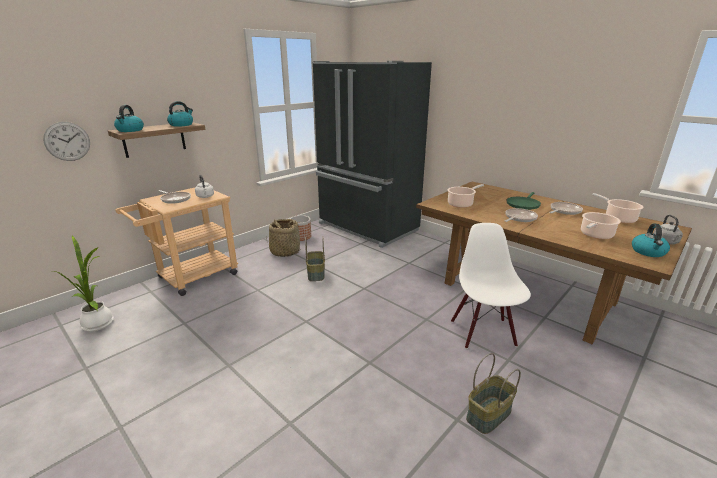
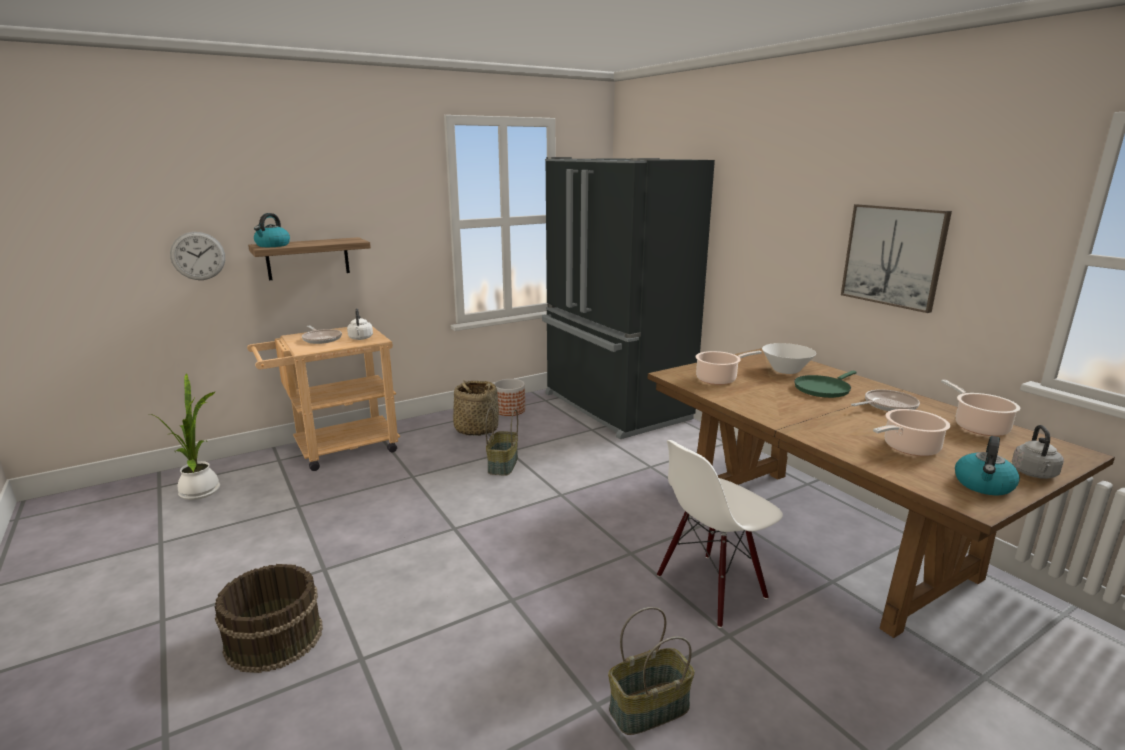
camera: 15 degrees right, 5 degrees down
kettle [167,101,193,127] -> none
white chair [451,223,531,349] -> white chair turned 135 degrees counterclockwise [657,440,783,628]
frying pan [505,208,538,222] -> none
none -> brown bucket [214,564,323,673]
none -> white bowl [762,343,816,374]
none -> picture [841,204,952,313]

